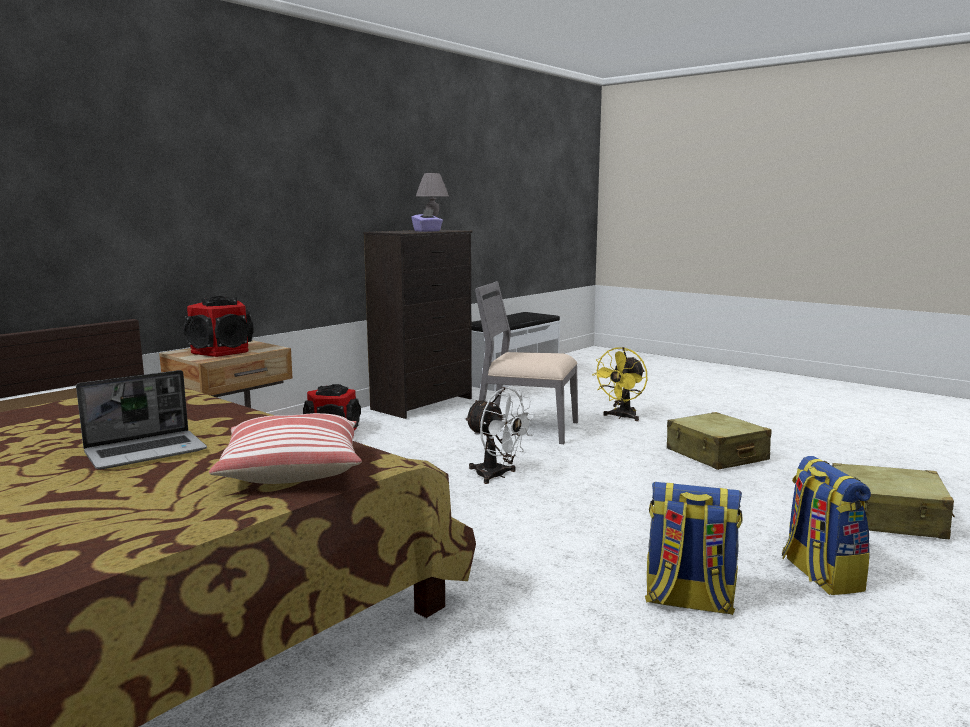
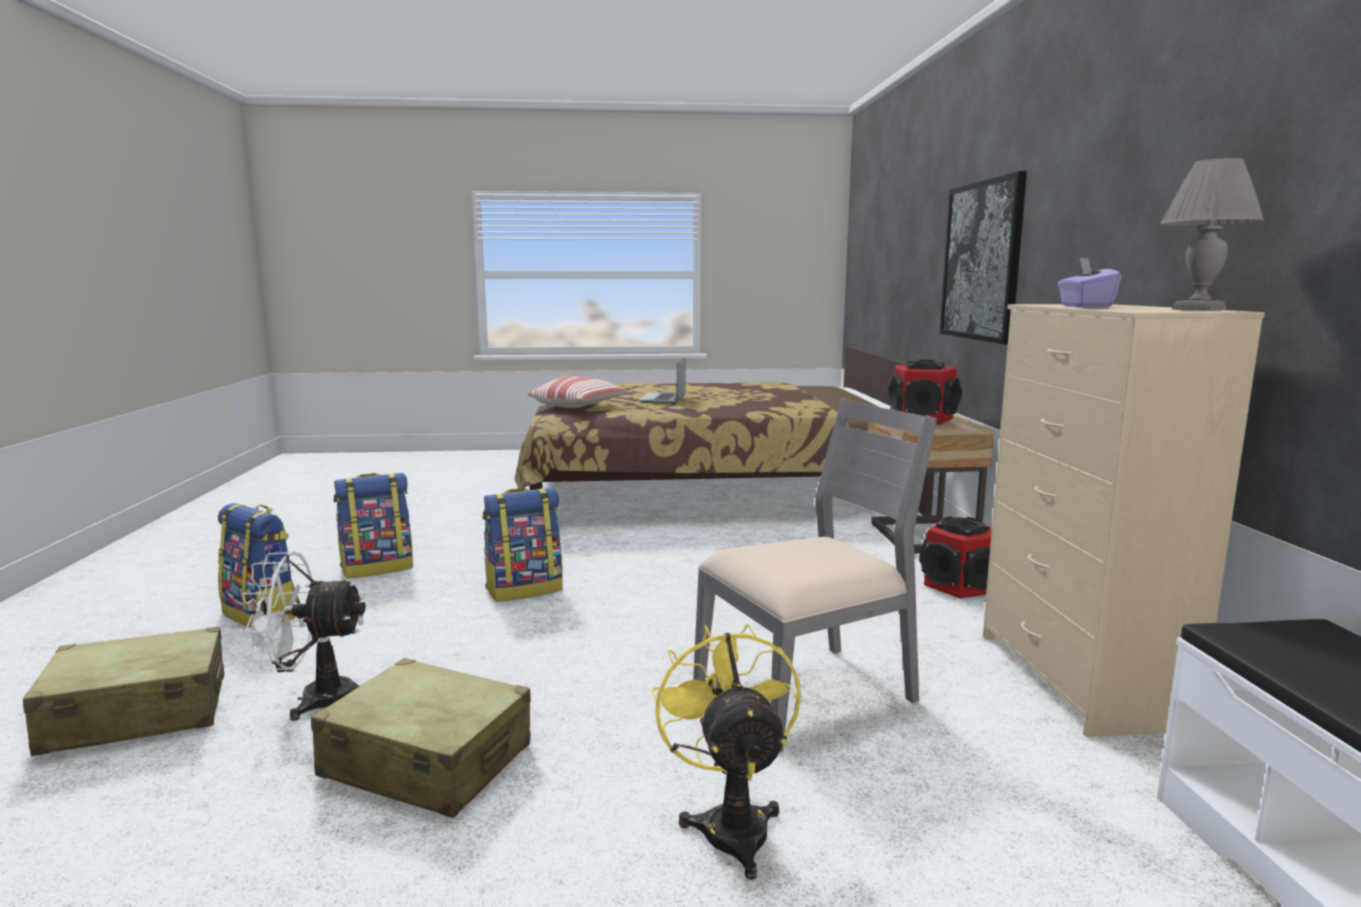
camera: 135 degrees right, 0 degrees up
black dresser [363,230,472,419] -> beige dresser [983,304,1265,737]
white fan [464,387,536,484] -> white fan moved to [239,551,366,721]
none -> backpack [483,488,563,602]
none -> picture [940,171,1027,345]

